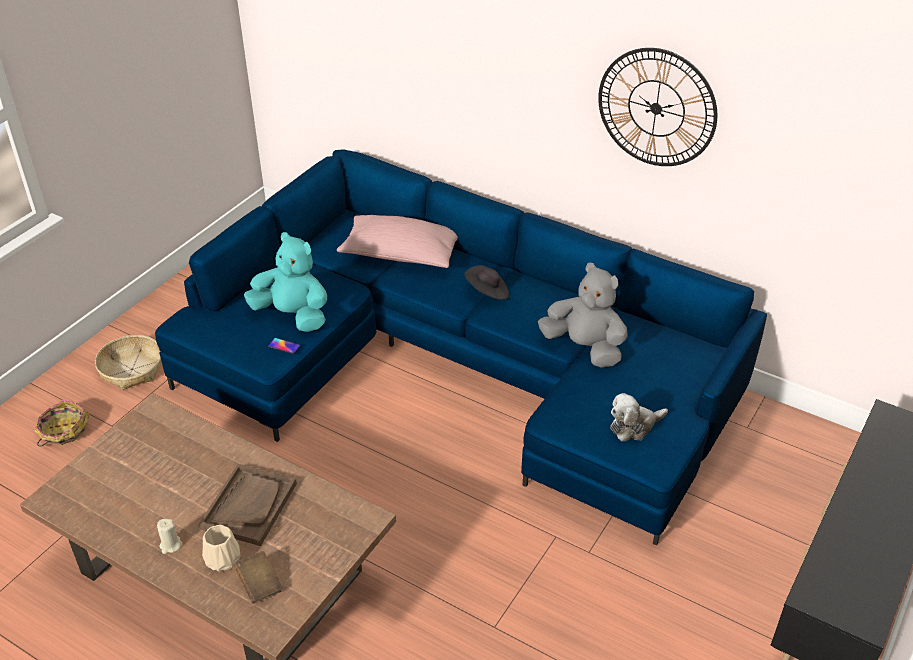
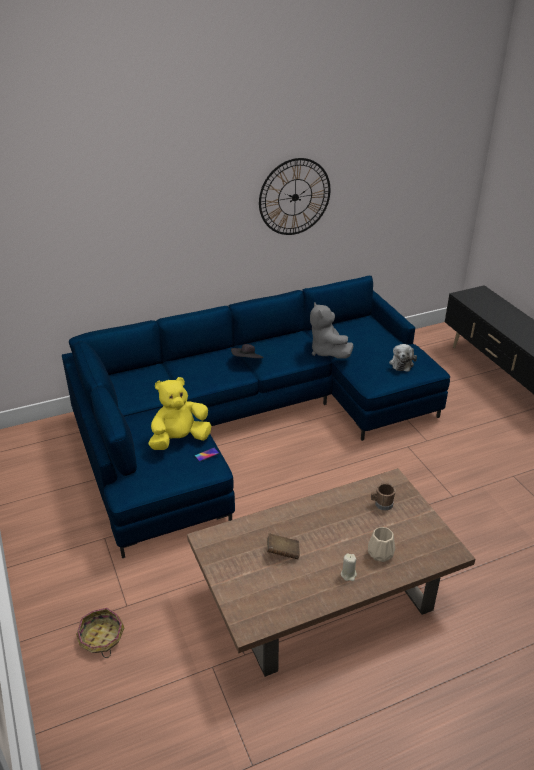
camera: 55 degrees left, 5 degrees down
basket [95,335,162,390] -> none
brown tray [199,464,297,546] -> none
brown book [234,551,283,604] -> brown book moved to [267,533,300,559]
turquoise plush toy [244,232,327,332] -> yellow plush toy [148,377,211,450]
pink pillow [337,215,458,268] -> none
grey plush toy [538,263,628,368] -> grey plush toy turned 90 degrees counterclockwise [310,302,353,359]
none -> brown mug [371,483,396,511]

